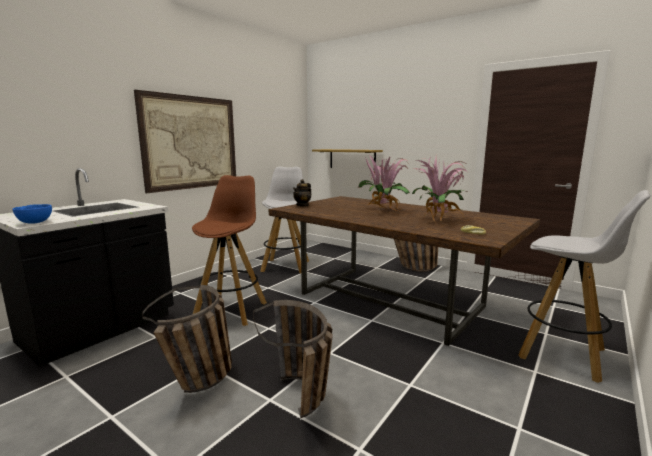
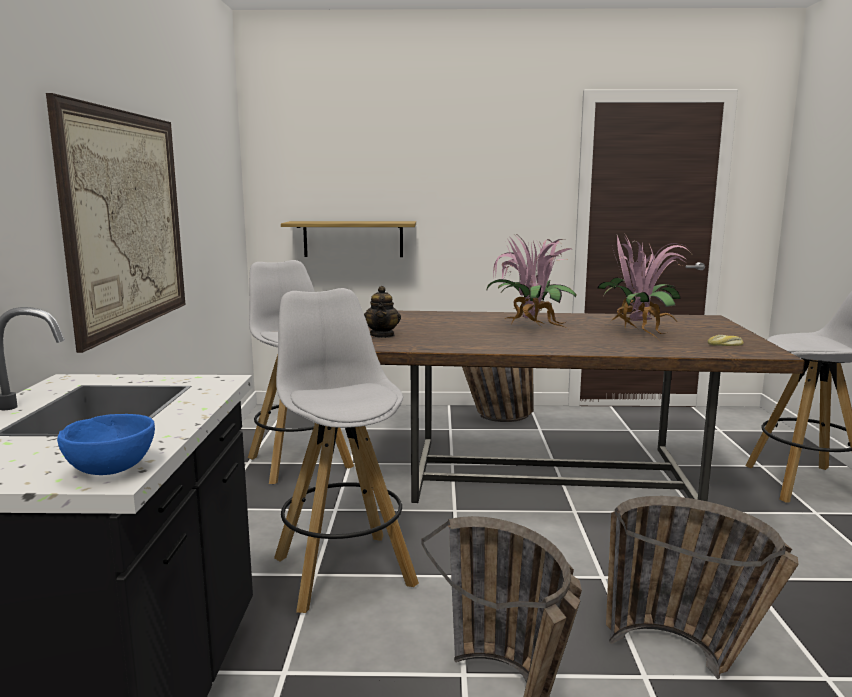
camera: 35 degrees left, 0 degrees up
brown stool [192,175,267,326] -> white stool [274,288,419,613]

